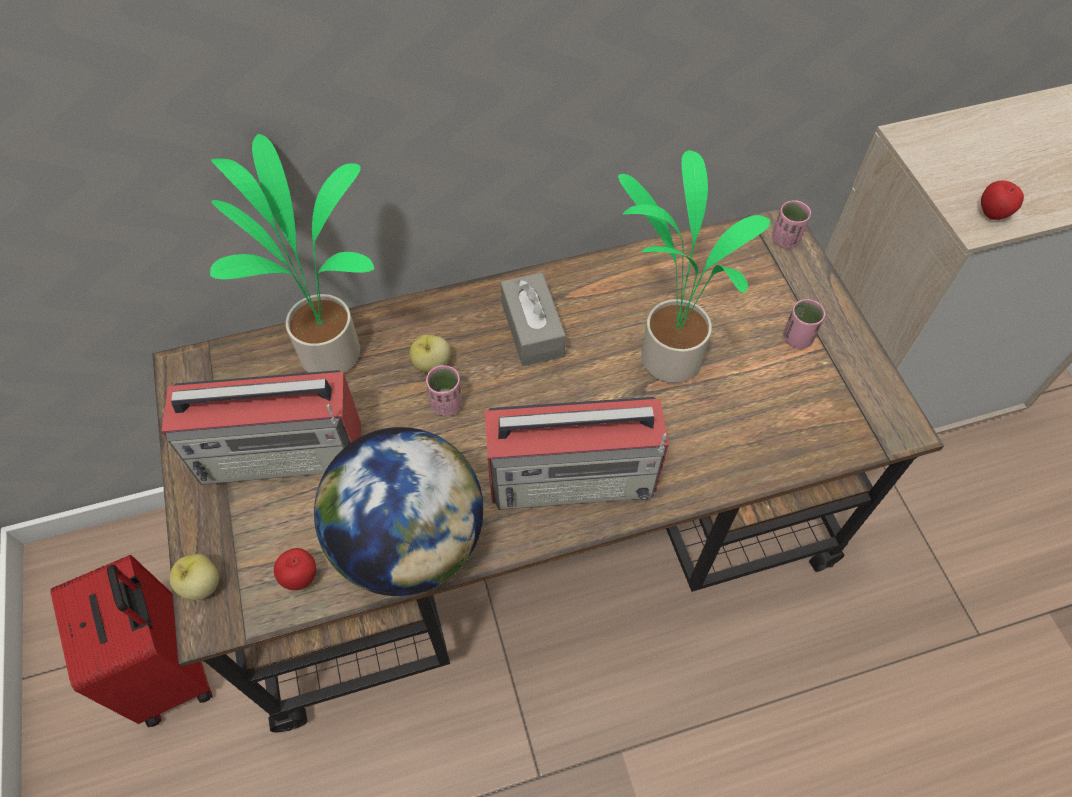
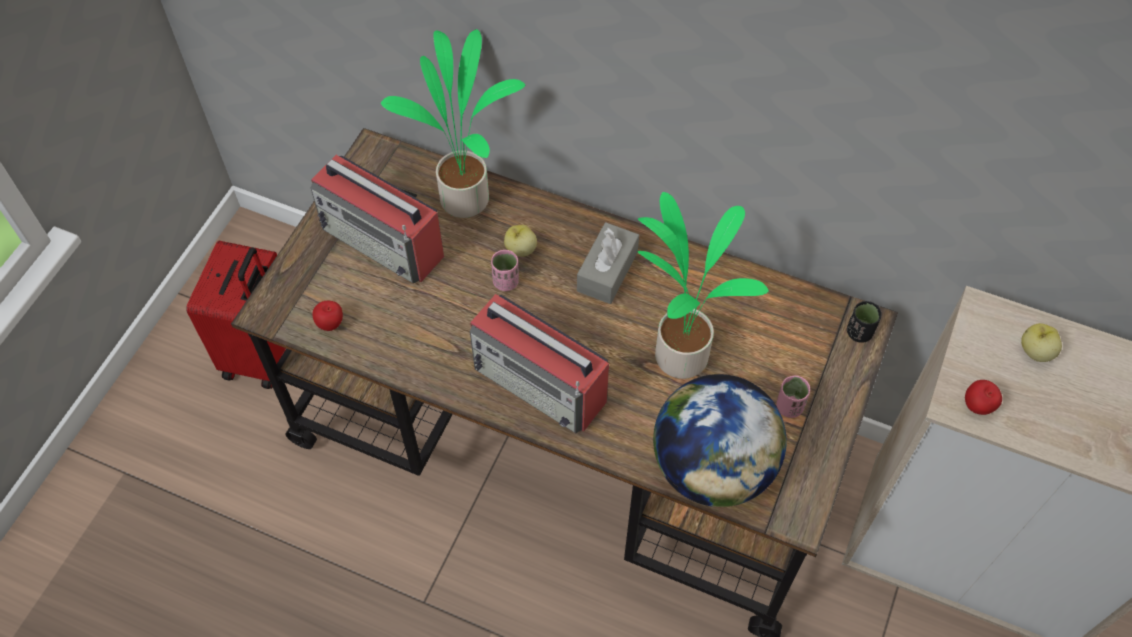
camera: 40 degrees right, 0 degrees up
apple [170,554,219,600] -> apple moved to [1021,323,1062,362]
globe [314,427,484,596] -> globe moved to [653,374,787,507]
pink cup [772,200,811,248] -> black cup [847,301,882,343]

